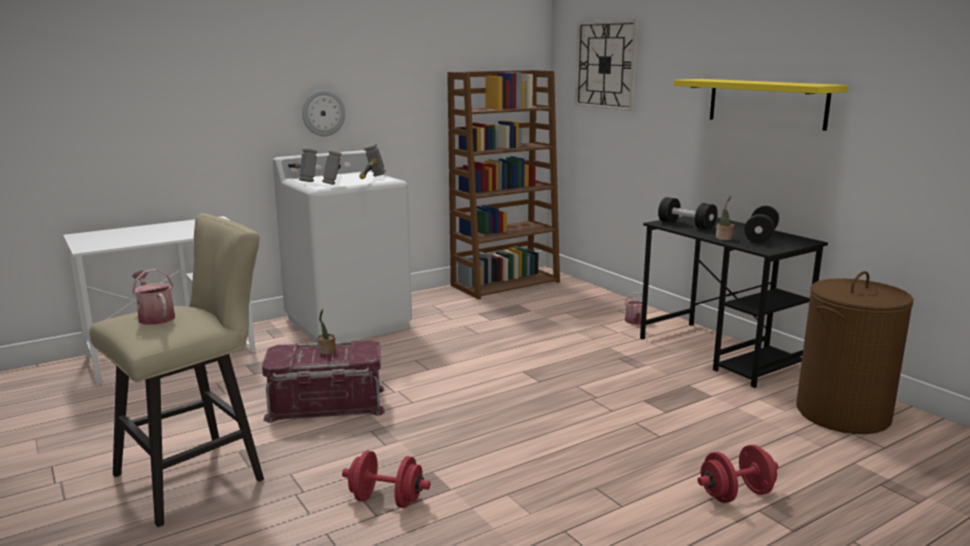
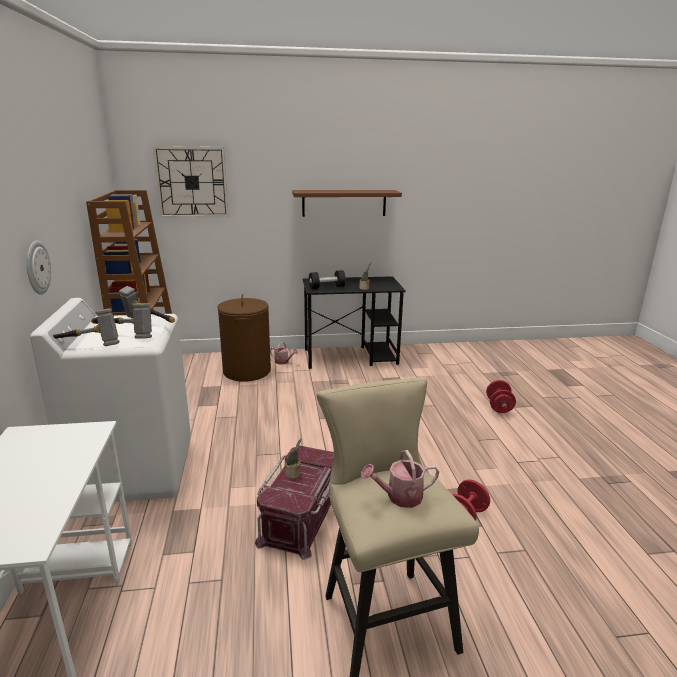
camera: 65 degrees left, 5 degrees up
yellow shelf [674,79,848,131] -> brown shelf [292,190,402,217]
black dumbbell [744,206,779,243] -> none
brown laundry basket [796,271,914,434] -> brown laundry basket moved to [217,294,271,381]

